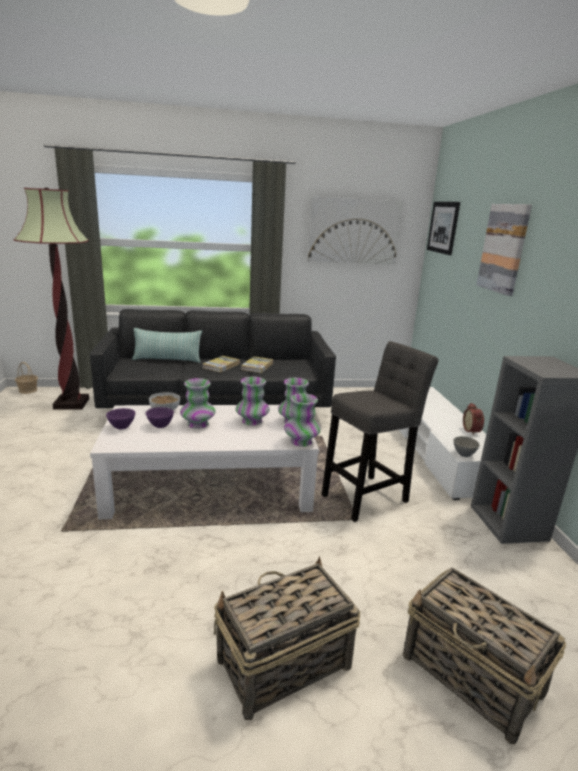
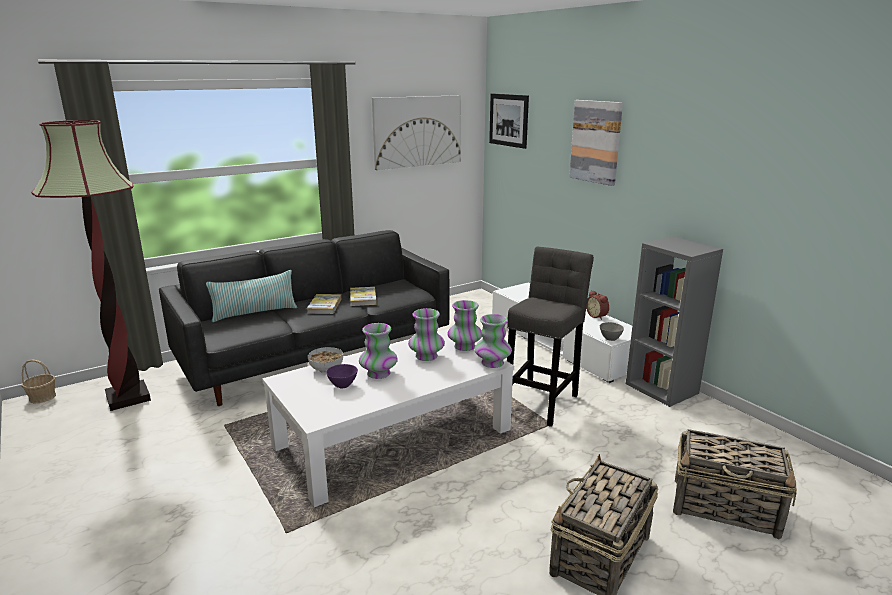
camera: 25 degrees left, 0 degrees up
purple bowl [106,408,135,429] -> none

